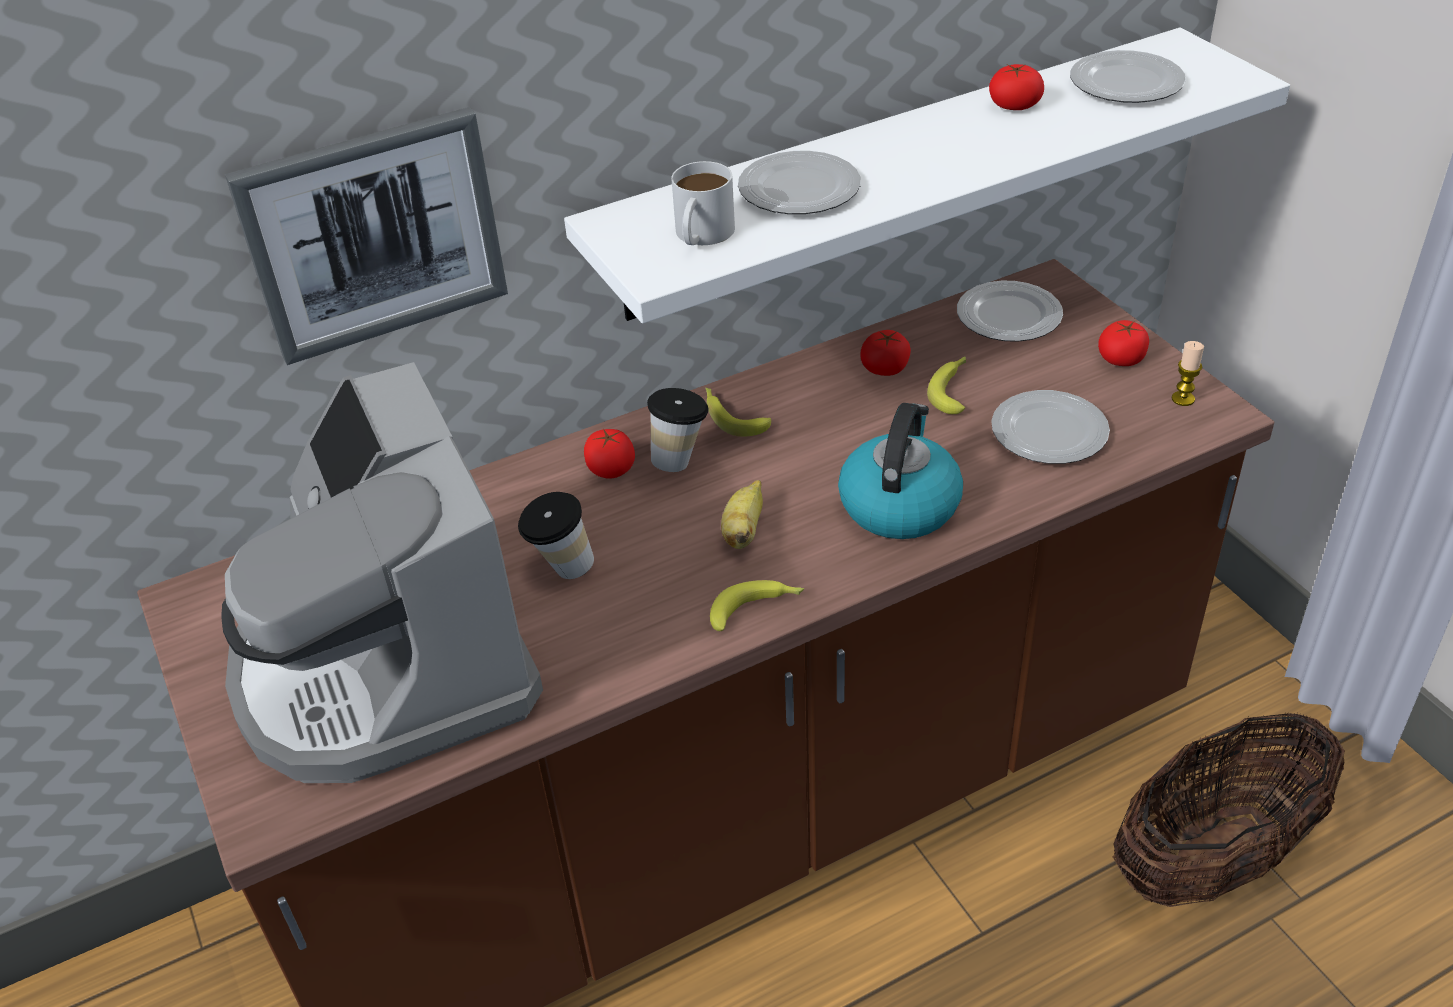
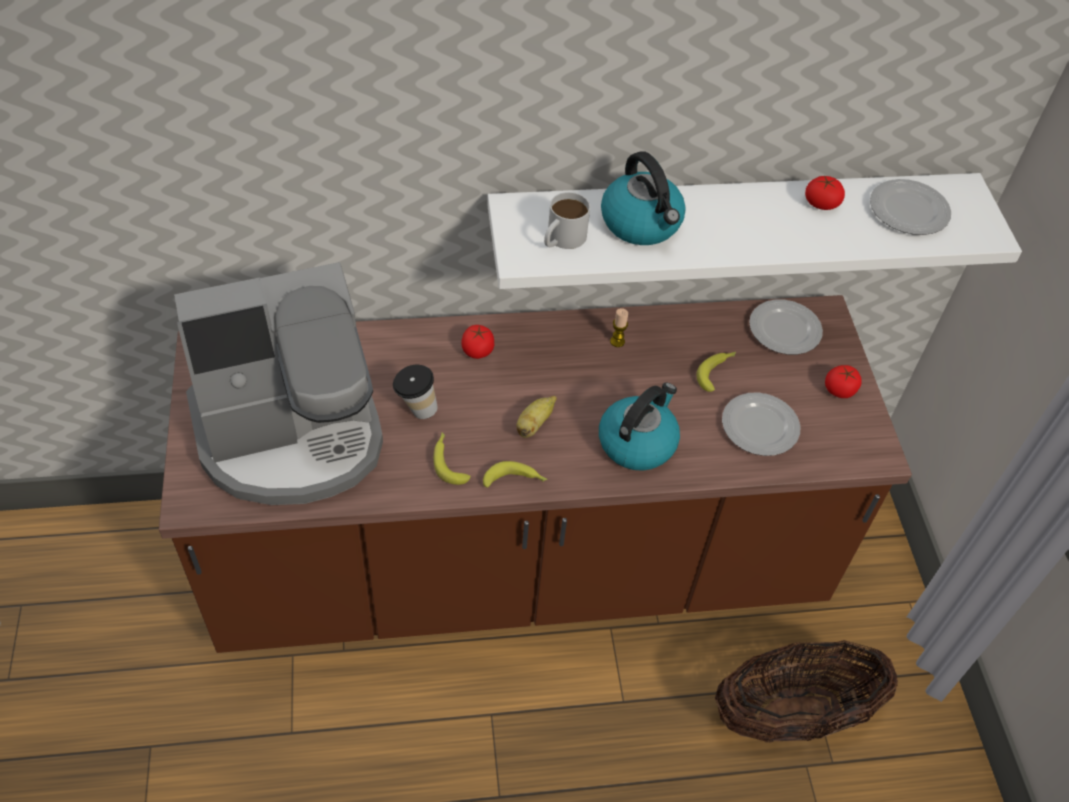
camera: 15 degrees right, 10 degrees up
coffee machine [221,362,543,783] -> coffee machine turned 105 degrees counterclockwise [174,262,383,505]
picture [225,107,508,365] -> none
cup [647,388,709,472] -> none
banana [705,388,771,437] -> banana moved to [433,432,471,485]
plate [738,151,861,214] -> kettle [601,151,686,245]
tomato [860,330,911,376] -> none
candle [1172,341,1204,406] -> candle moved to [610,308,628,347]

